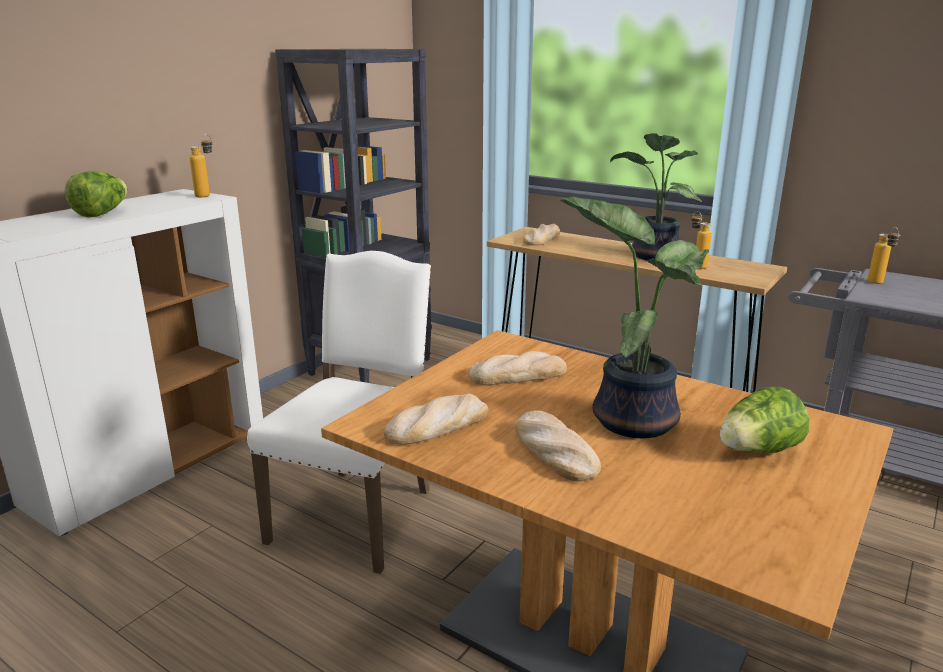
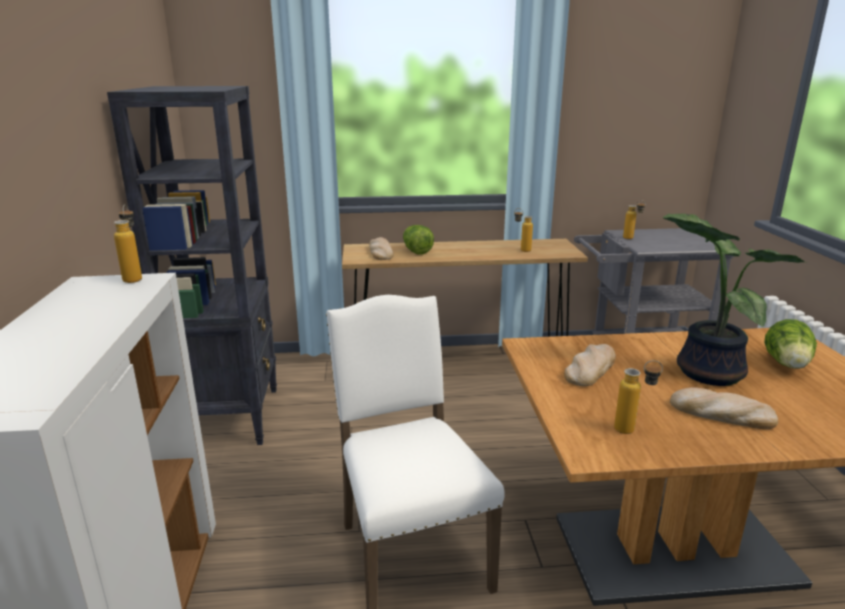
camera: 40 degrees left, 0 degrees up
lettuce [65,171,127,218] -> lettuce moved to [403,225,434,255]
bread [384,394,488,444] -> bottle [614,360,663,434]
potted plant [610,133,702,261] -> none

